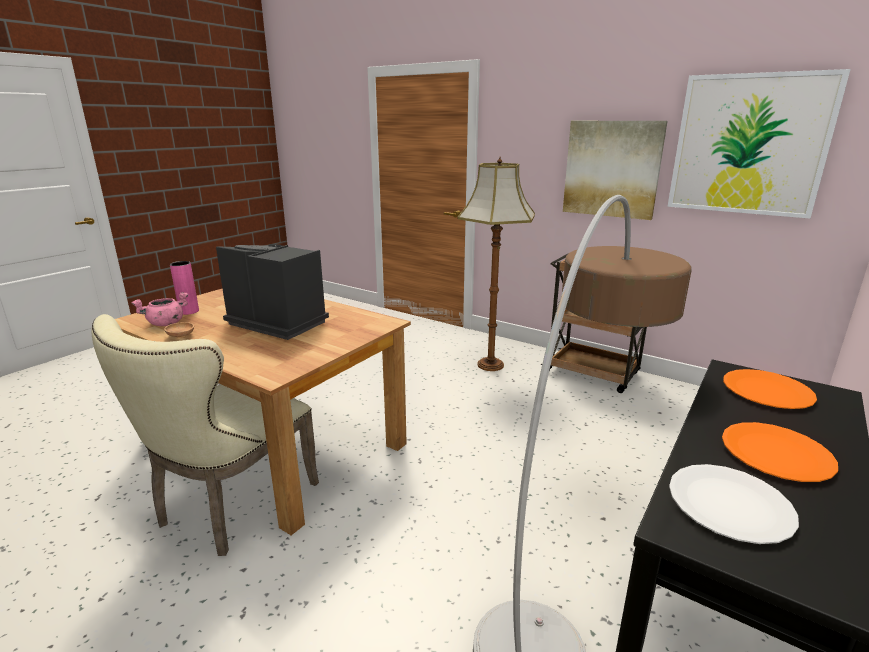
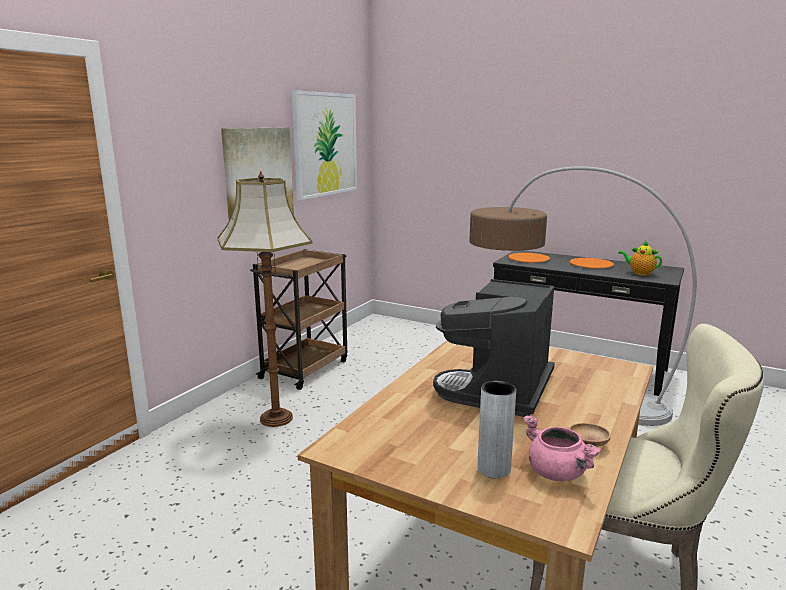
camera: 95 degrees left, 5 degrees down
pink vase [170,261,199,315] -> grey vase [478,381,516,479]
white plate [669,464,799,544] -> teapot [618,240,662,276]

